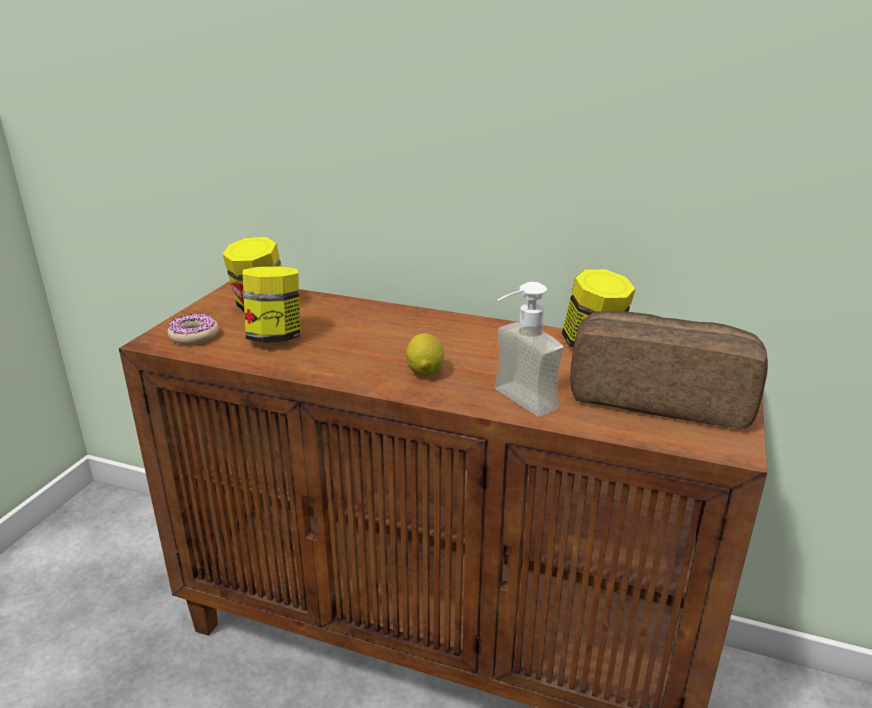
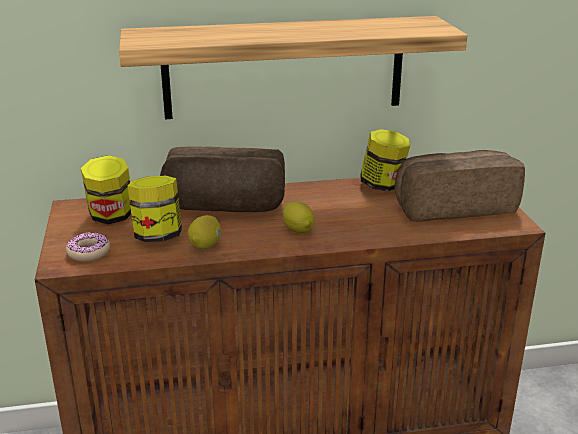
camera: 30 degrees left, 0 degrees up
soap dispenser [495,282,564,417] -> none
none -> shelf [119,16,467,119]
none -> bread [160,147,285,212]
none -> lemon [188,215,221,249]

